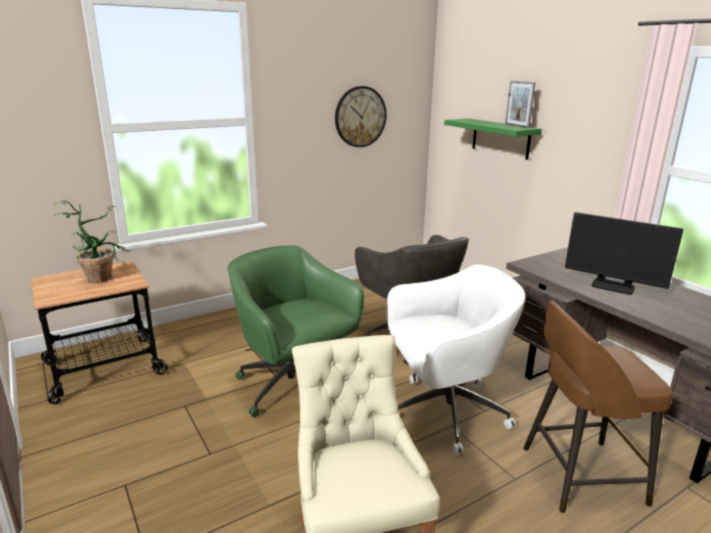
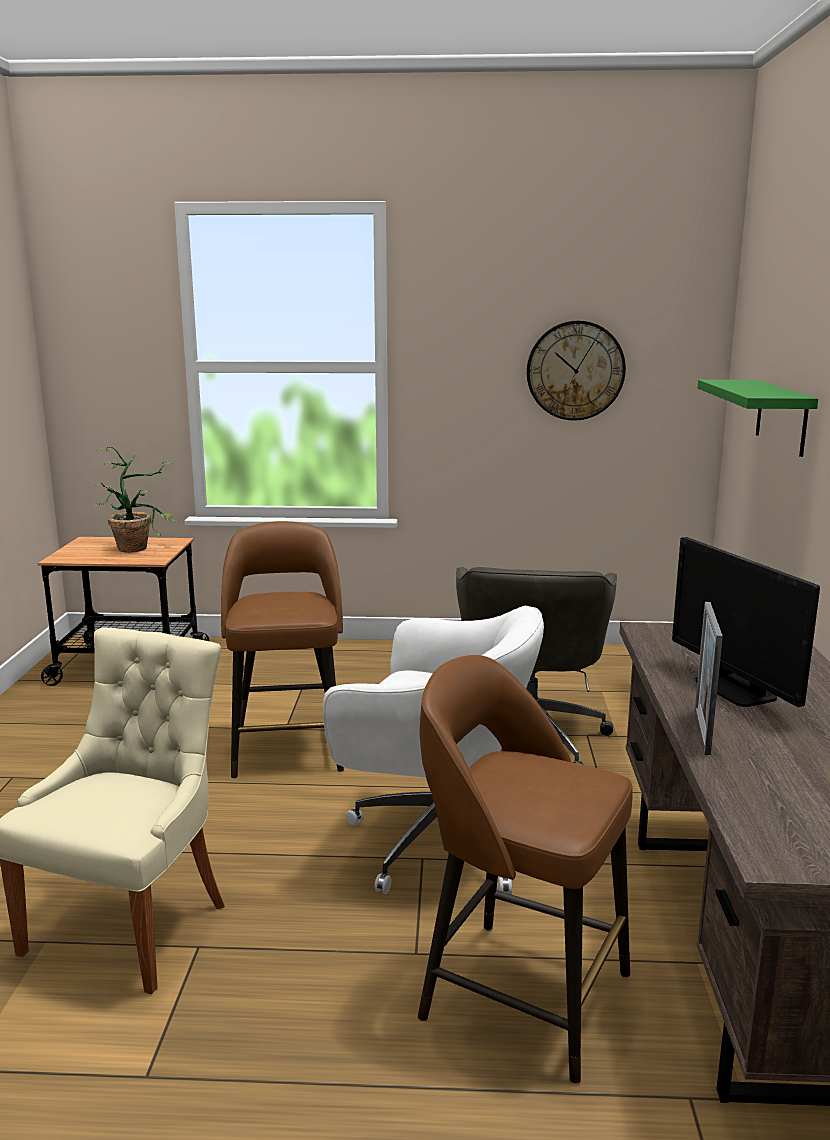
camera: 35 degrees right, 5 degrees down
green office chair [228,245,364,417] -> brown stool [221,521,344,779]
picture frame [505,81,536,128] -> picture frame moved to [695,602,723,755]

